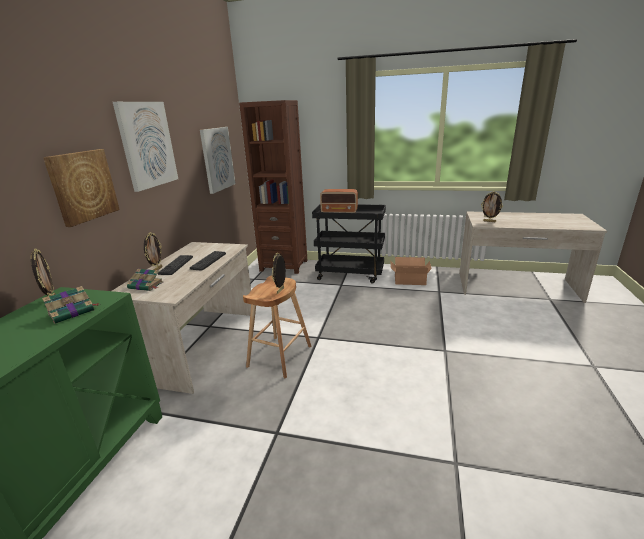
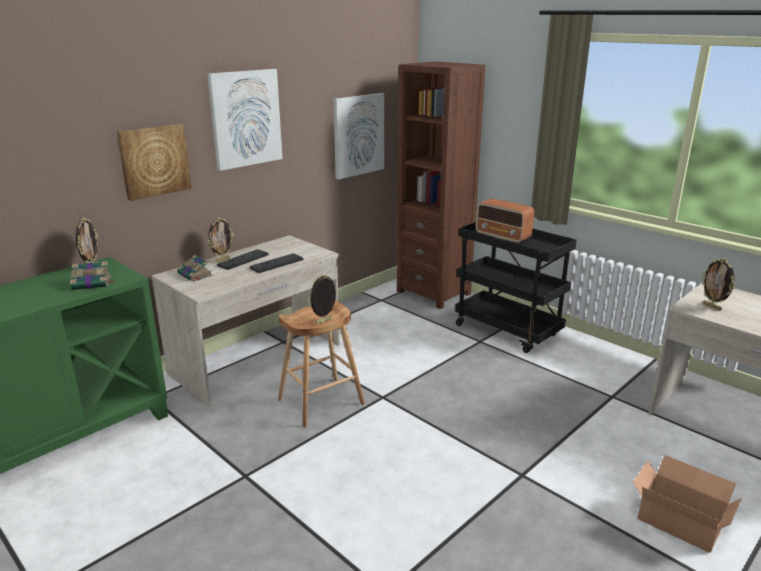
camera: 30 degrees right, 0 degrees up
cardboard box [391,257,432,285] -> cardboard box moved to [633,455,742,553]

